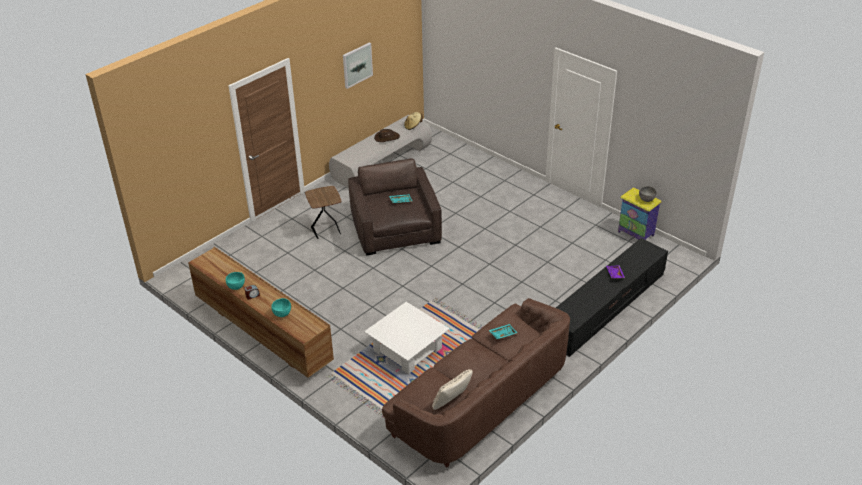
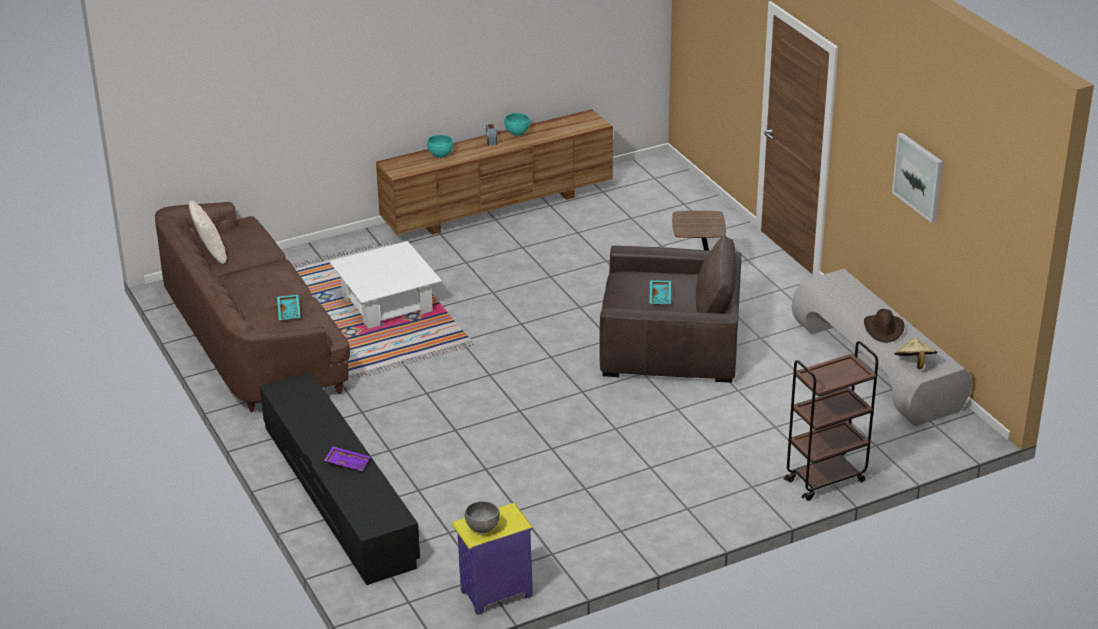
camera: 110 degrees right, 5 degrees down
none -> brown cart [784,341,878,501]

